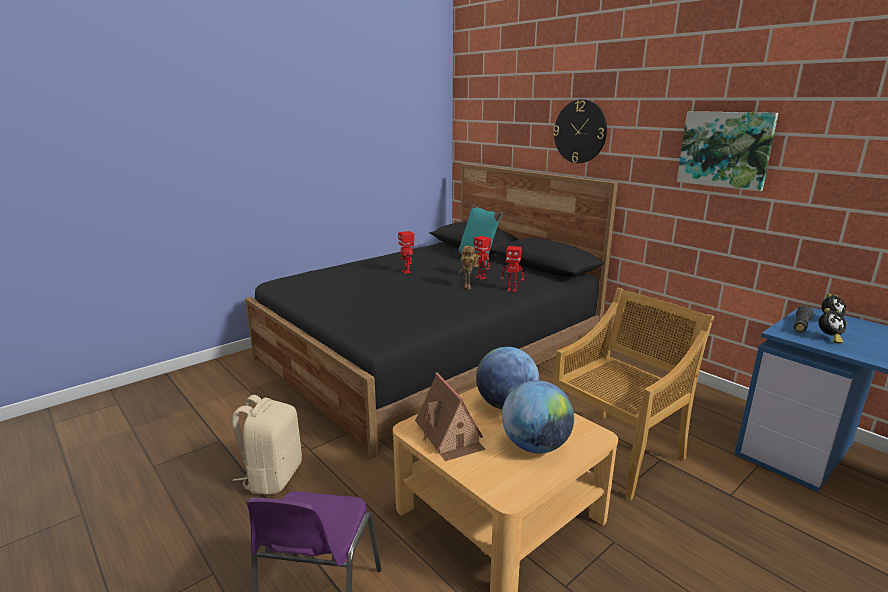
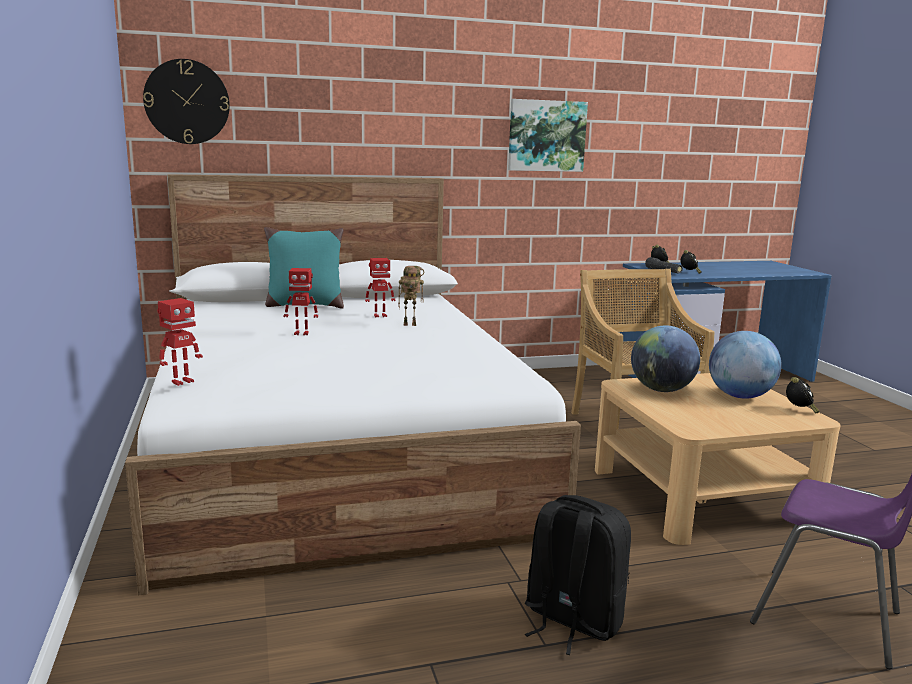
camera: 65 degrees left, 5 degrees down
beige backpack [232,395,302,495] -> black backpack [525,495,631,655]
black bed [245,163,618,459] -> white bed [125,174,581,595]
toy house [415,372,485,461] -> none
toy robot [501,246,524,292] -> toy robot moved to [157,298,203,386]
wall clock [553,100,607,163] -> wall clock moved to [143,59,230,144]
none -> alarm clock [786,377,820,414]

